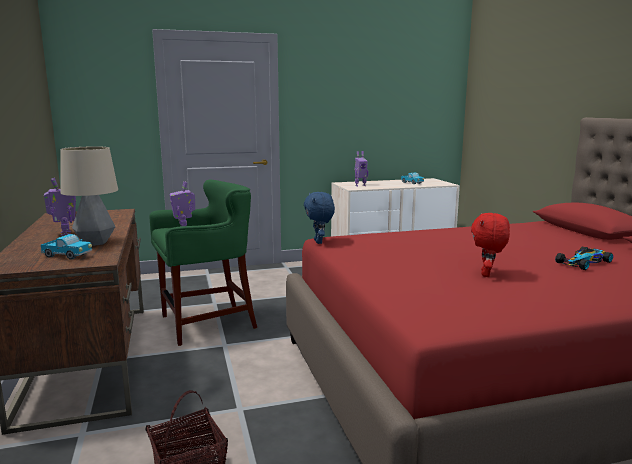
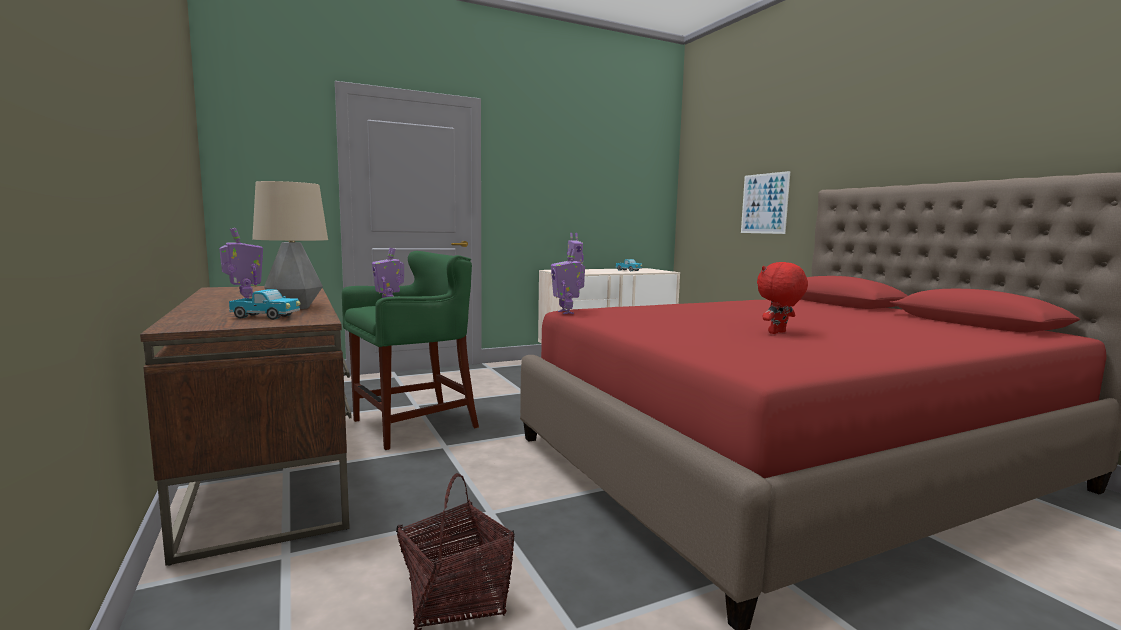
camera: 10 degrees left, 5 degrees down
blue plush toy [304,192,335,244] -> toy robot [551,248,585,314]
red plush toy [471,213,510,277] -> red plush toy turned 45 degrees clockwise [757,262,808,334]
toy car [555,247,613,270] -> none
none -> picture [741,171,790,234]

